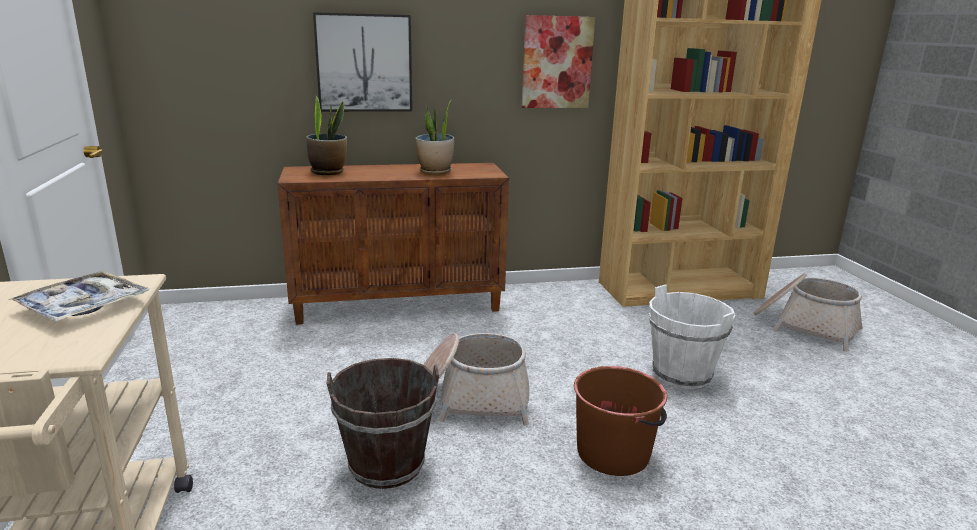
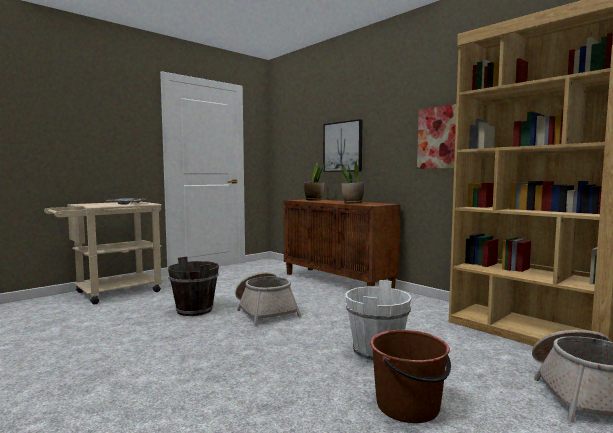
camera: 60 degrees right, 15 degrees down
brown bucket [574,366,667,476] -> brown bucket moved to [370,330,451,423]

